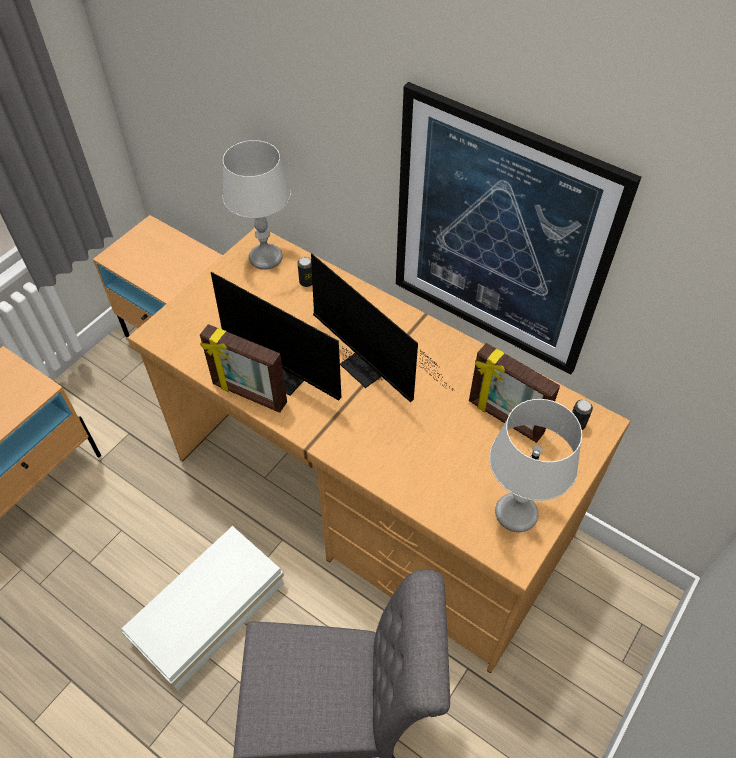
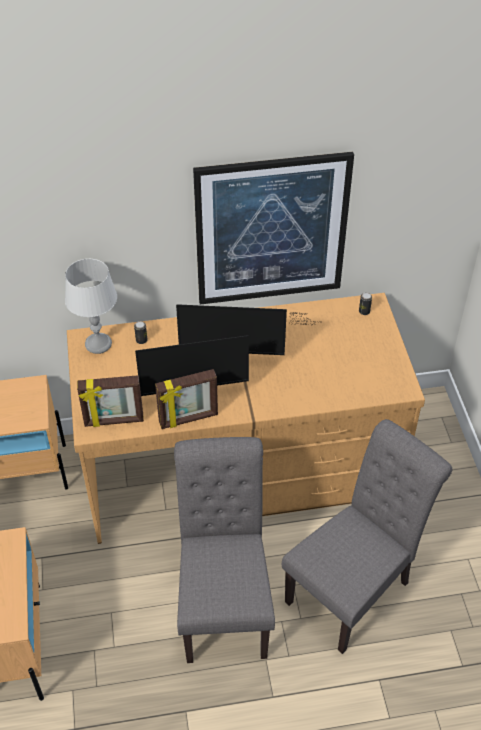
camera: 45 degrees left, 5 degrees down
white storage box [121,526,284,691] -> grey chair [174,437,275,663]
picture frame [469,343,560,443] -> picture frame moved to [77,375,144,427]
grey table lamp [489,399,582,532] -> none

